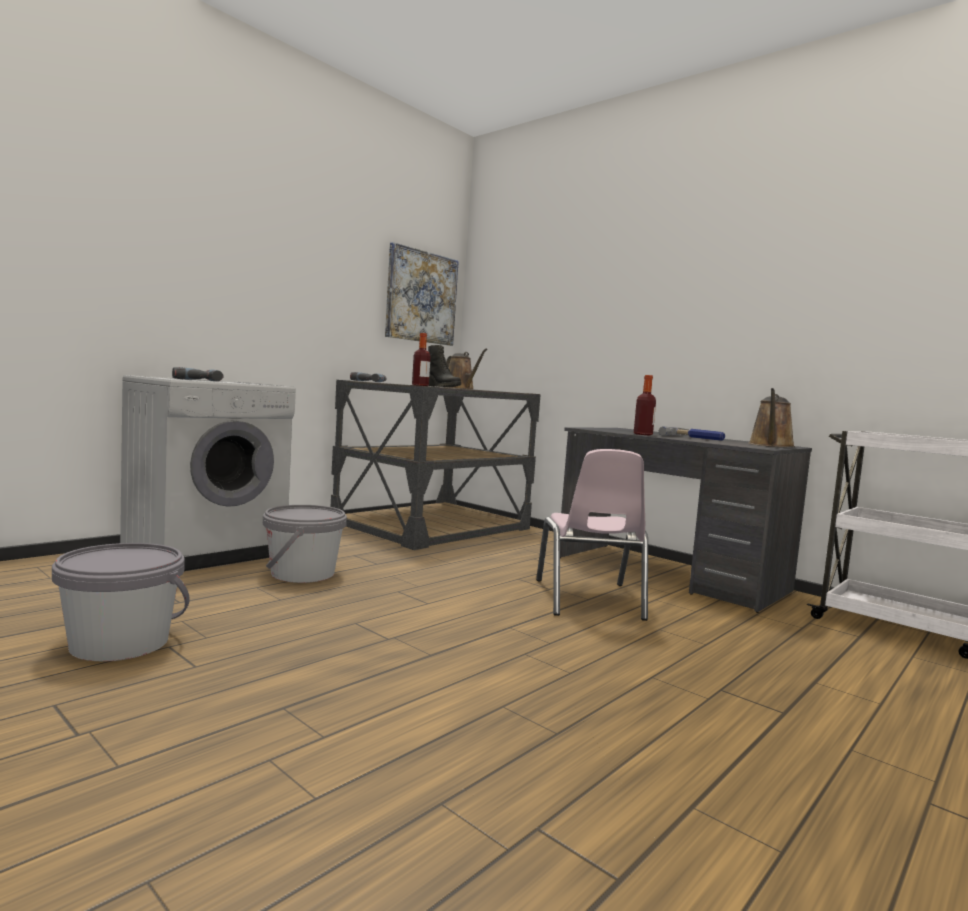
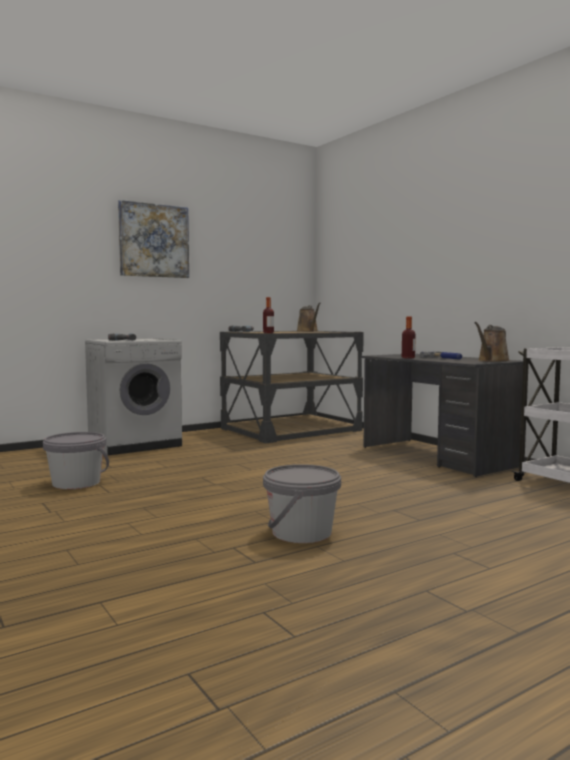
camera: 15 degrees right, 0 degrees up
grey bucket [263,505,347,583] -> grey bucket moved to [263,464,341,543]
picture [385,242,459,346] -> picture moved to [118,200,189,278]
black boot [428,345,461,387] -> none
pink chair [536,449,648,621] -> none

